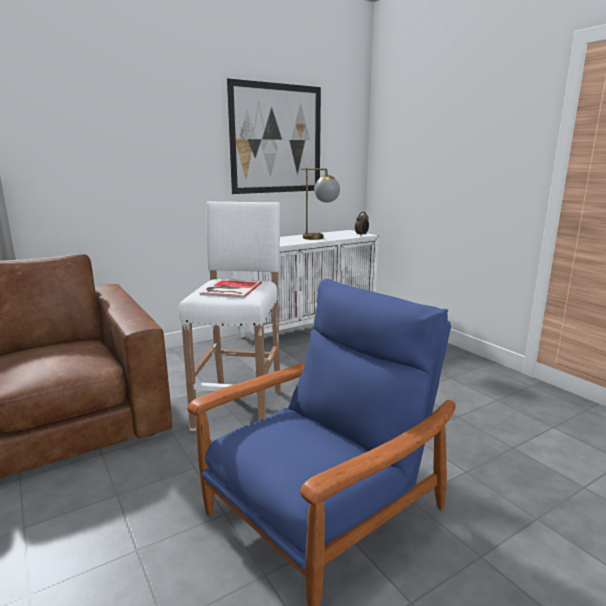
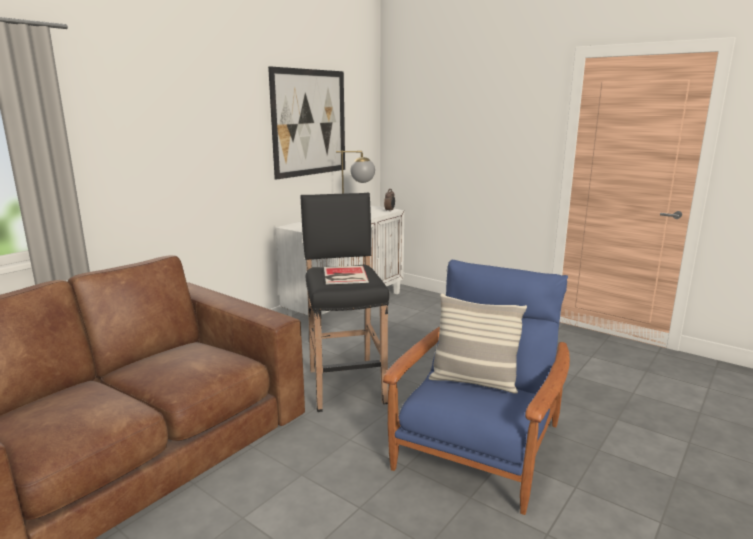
camera: 20 degrees left, 0 degrees up
white stool [178,201,281,431] -> black stool [301,193,389,412]
none -> pillow [429,293,527,394]

